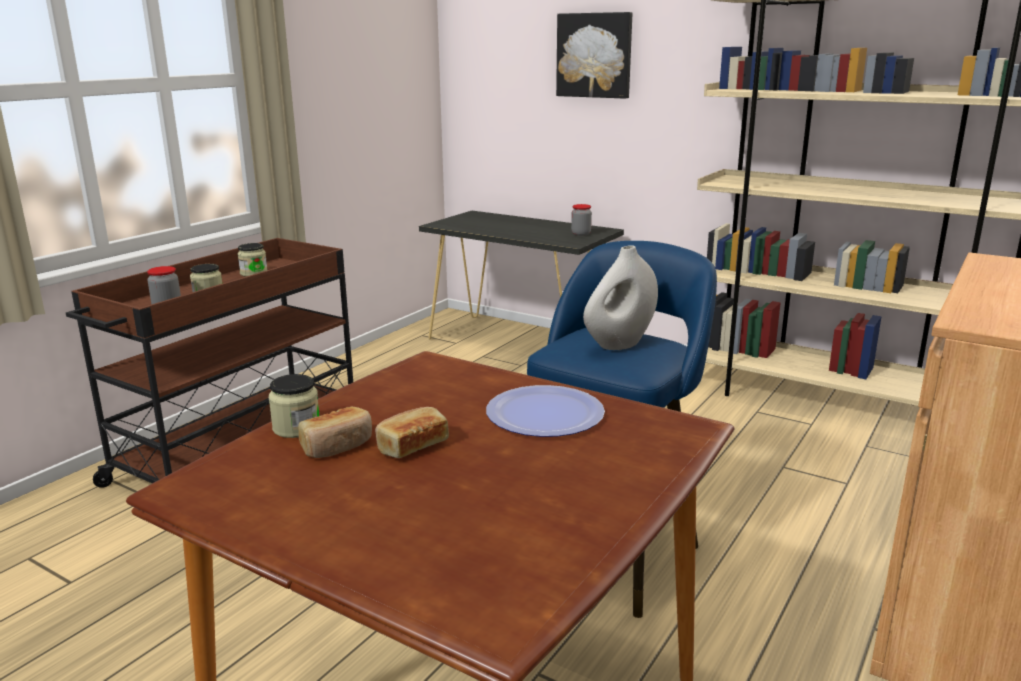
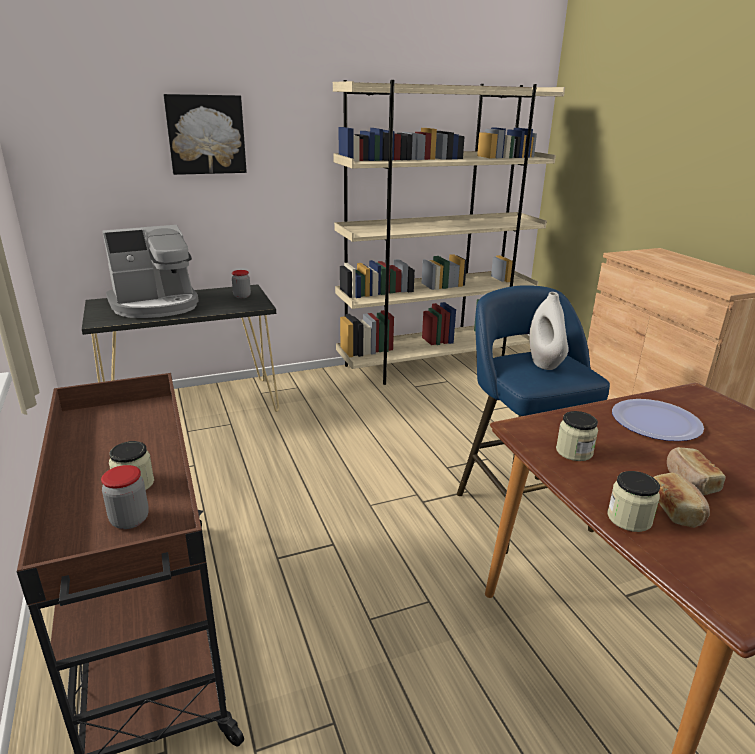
camera: 55 degrees left, 5 degrees up
jar [237,243,267,277] -> jar moved to [556,411,598,461]
none -> coffee machine [102,225,199,318]

